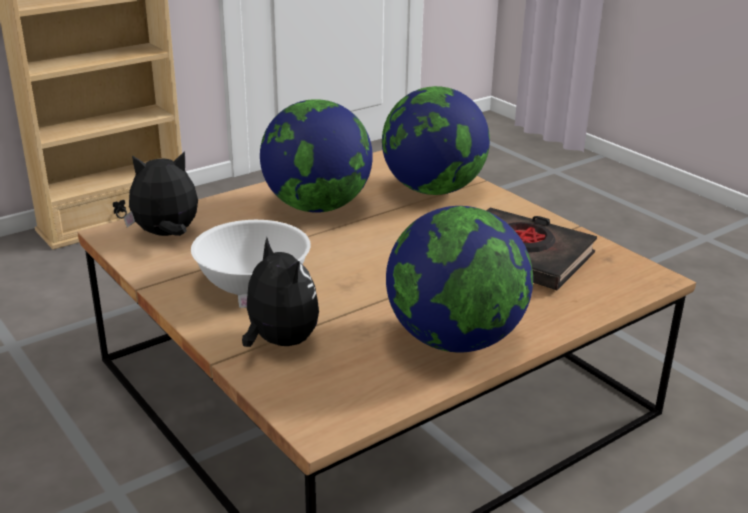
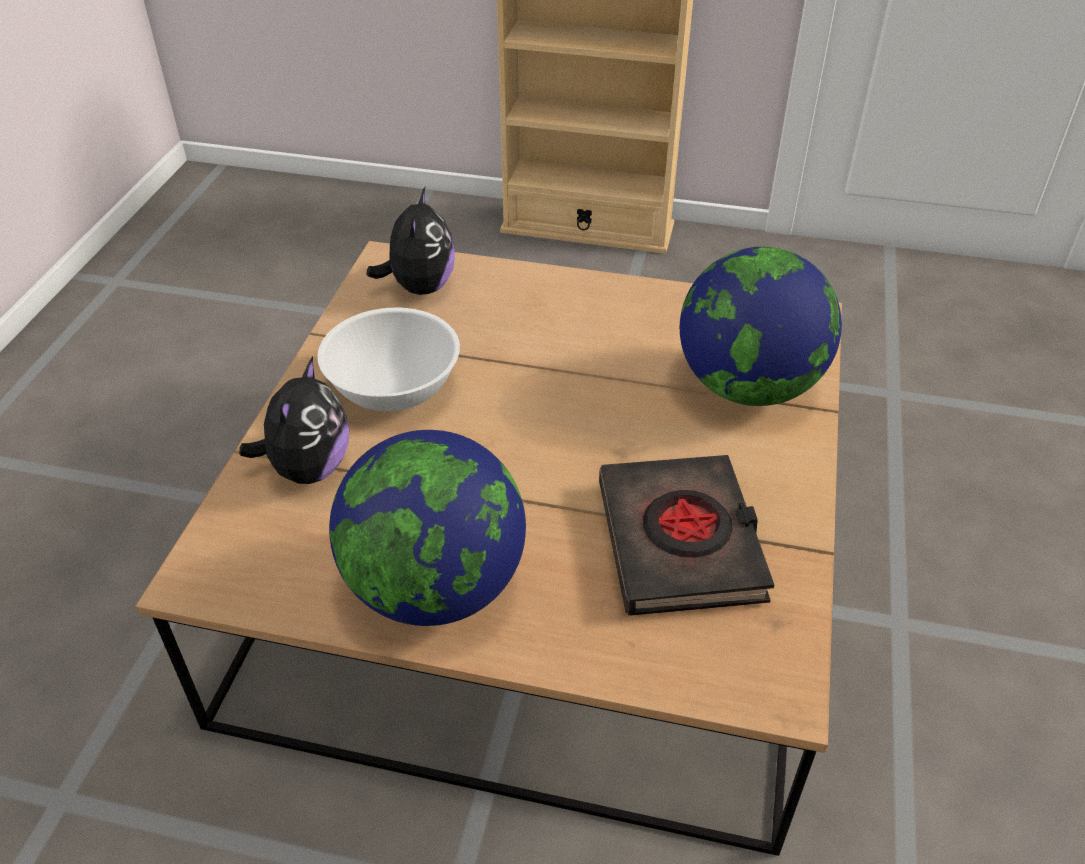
camera: 50 degrees right, 15 degrees up
plush toy [123,151,198,236] -> plush toy turned 60 degrees clockwise [366,187,455,295]
globe [260,99,373,213] -> none

